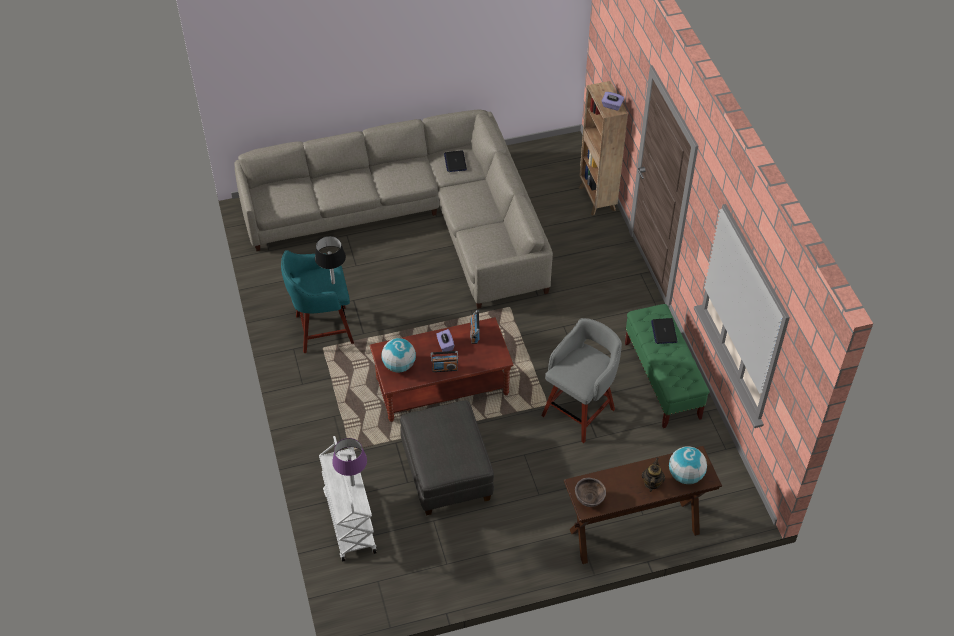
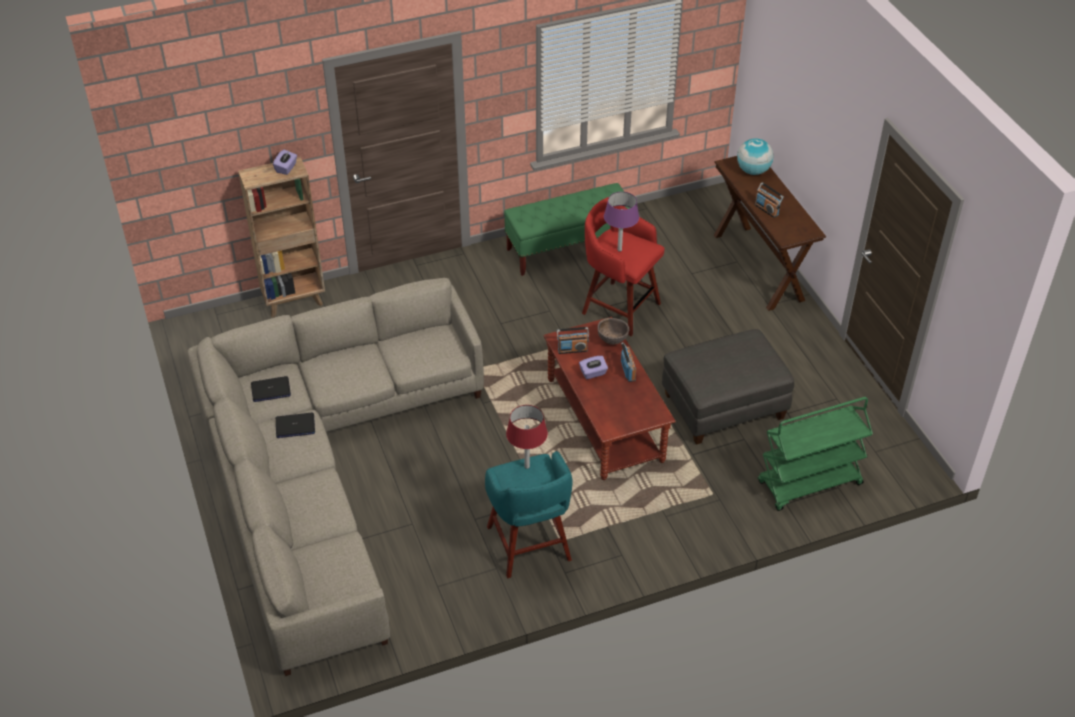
camera: 95 degrees left, 5 degrees down
black table lamp [315,236,346,284] -> red table lamp [506,405,548,469]
white cart [319,436,377,562] -> green cart [758,397,873,511]
purple table lamp [332,438,367,486] -> purple table lamp moved to [604,192,639,252]
globe [382,338,416,372] -> none
grey stool [541,318,622,443] -> red stool [582,197,665,336]
brown bowl [575,478,606,507] -> brown bowl moved to [597,318,629,345]
teapot [642,458,665,492] -> none
laptop [651,318,677,344] -> laptop moved to [276,413,315,438]
none -> radio [755,182,784,218]

